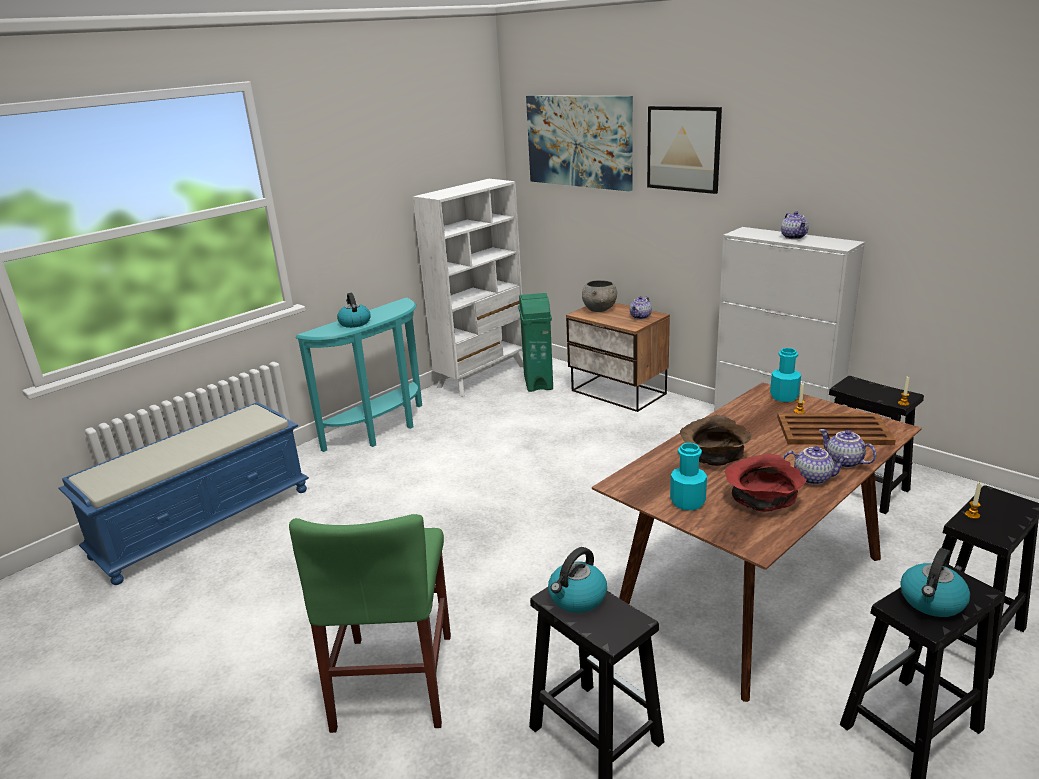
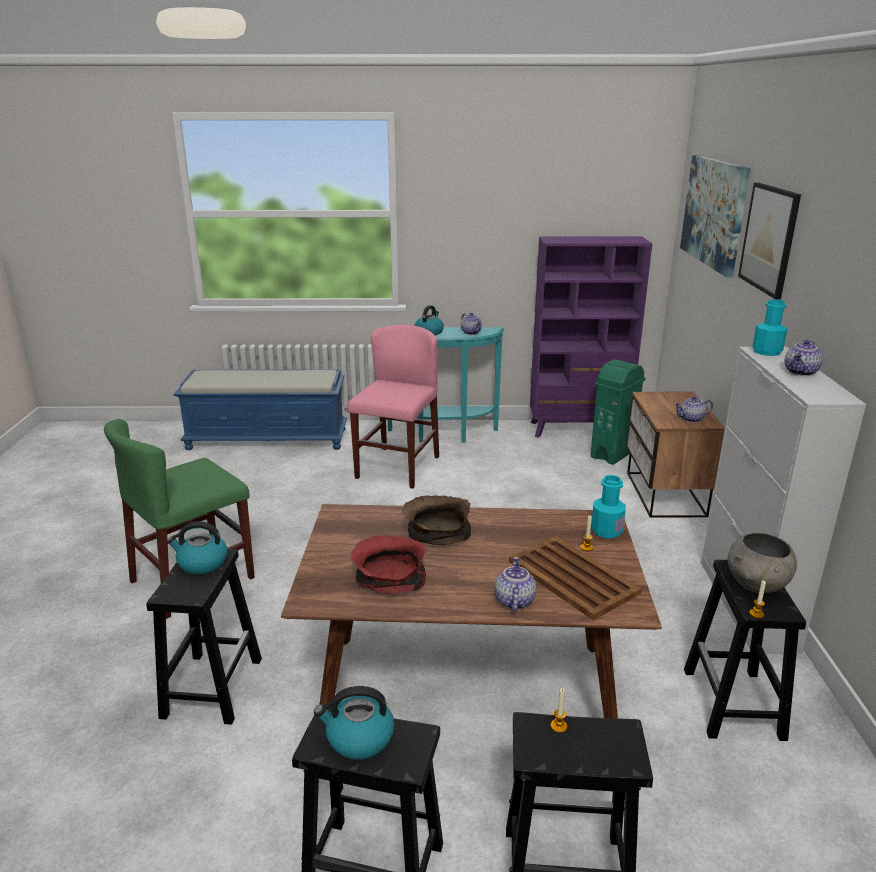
camera: 45 degrees right, 0 degrees up
white bookcase [413,179,523,397] -> purple bookcase [530,236,652,438]
grey bowl [582,280,617,312] -> grey bowl moved to [728,533,797,593]
turquoise bottle [670,443,707,510] -> turquoise bottle moved to [752,299,787,356]
teapot [783,446,849,485] -> teapot moved to [461,313,482,335]
none -> pink chair [347,325,439,489]

